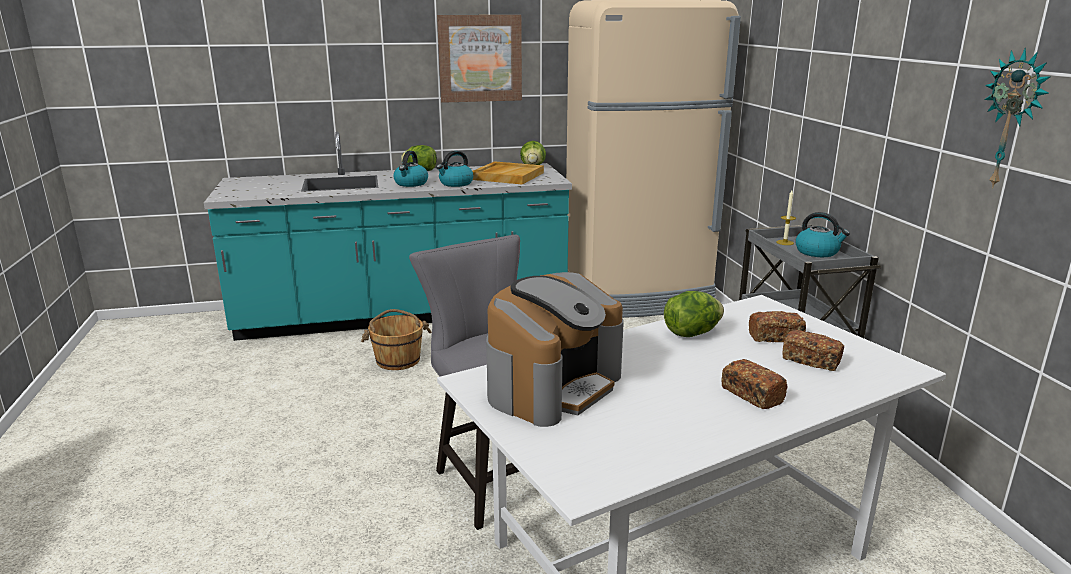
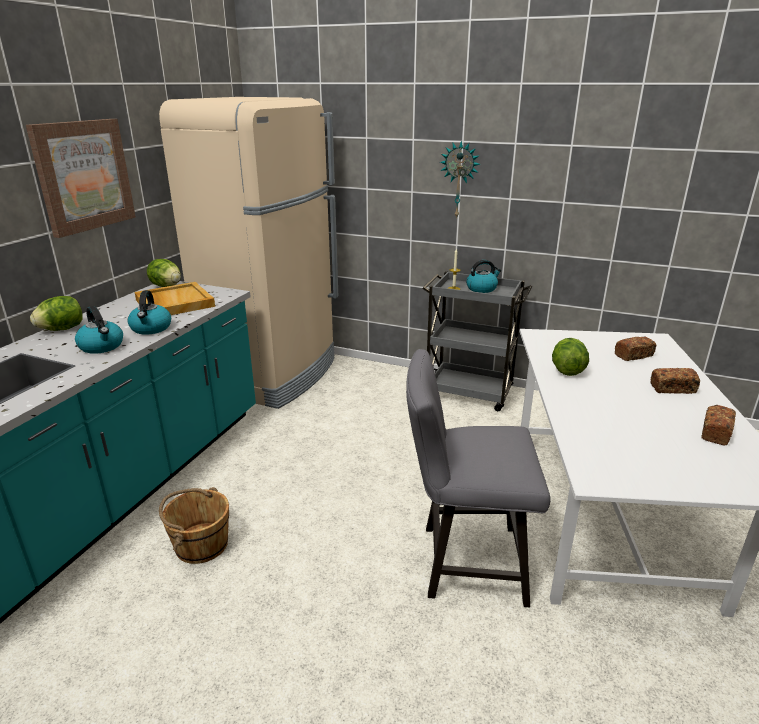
camera: 55 degrees left, 5 degrees up
coffee machine [486,272,624,427] -> none
bread [749,311,806,342] -> bread moved to [701,405,736,445]
wall clock [984,48,1051,188] -> wall clock moved to [440,141,480,219]

